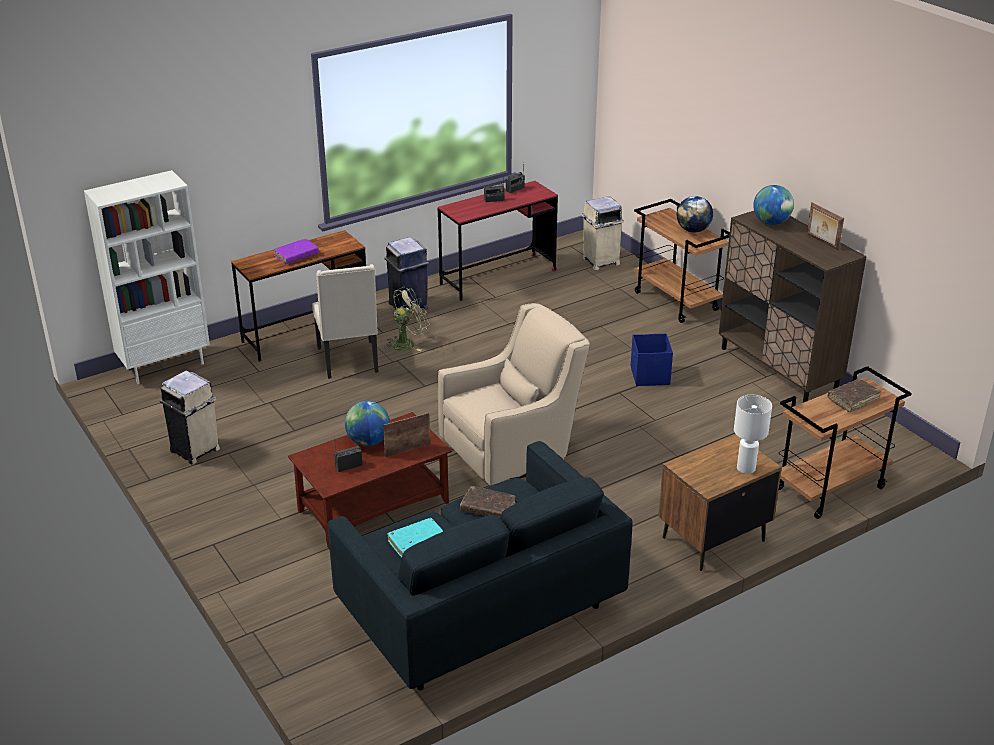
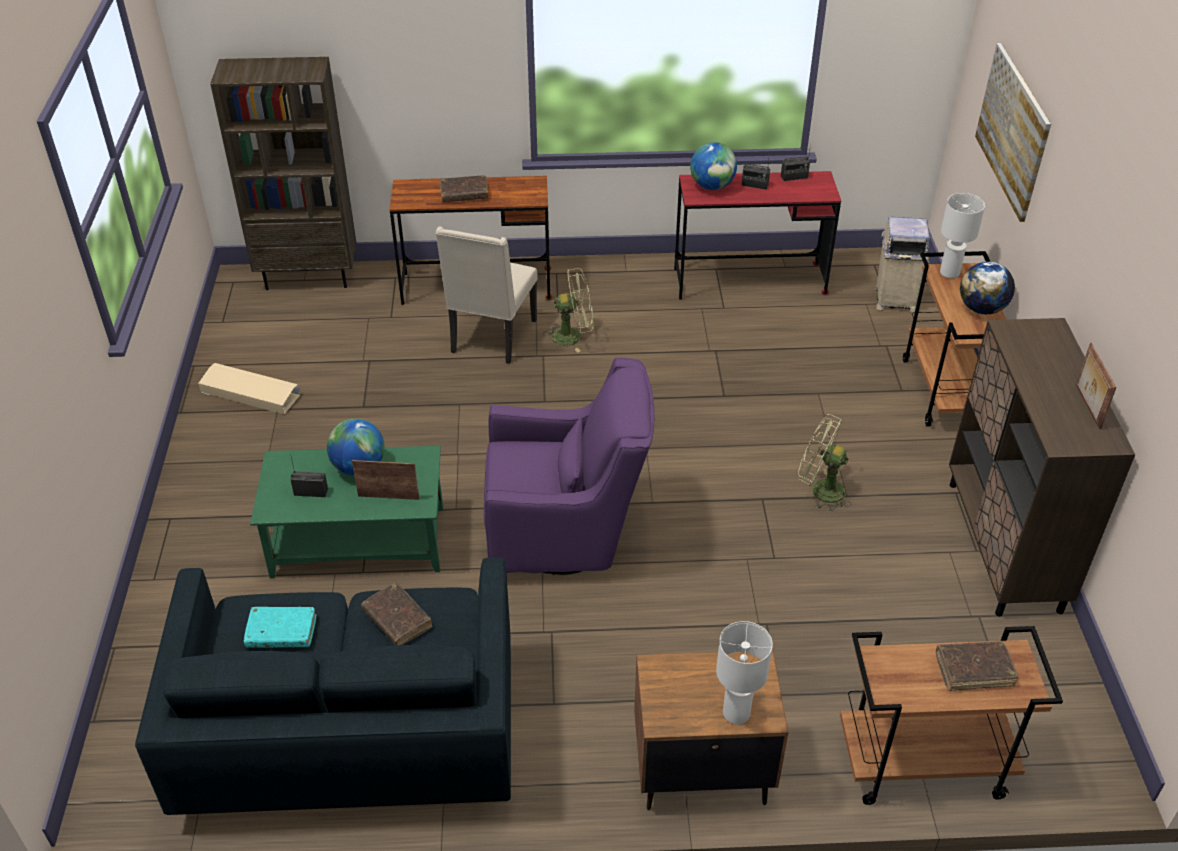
camera: 30 degrees right, 10 degrees up
white bookcase [84,170,210,384] -> brown bookcase [210,57,356,290]
beige trash can [160,371,220,464] -> beige storage box [198,363,300,414]
purple book [273,239,319,264] -> brown book [440,175,489,202]
brown coffee table [288,412,452,550] -> green coffee table [250,446,443,578]
blue trash can [385,237,429,310] -> none
beige armchair [438,303,590,486] -> purple armchair [484,357,655,575]
blue storage box [631,334,673,386] -> green fan [798,414,852,511]
globe [753,185,794,225] -> globe moved to [690,142,737,190]
none -> white table lamp [940,193,985,278]
none -> picture [975,43,1051,222]

